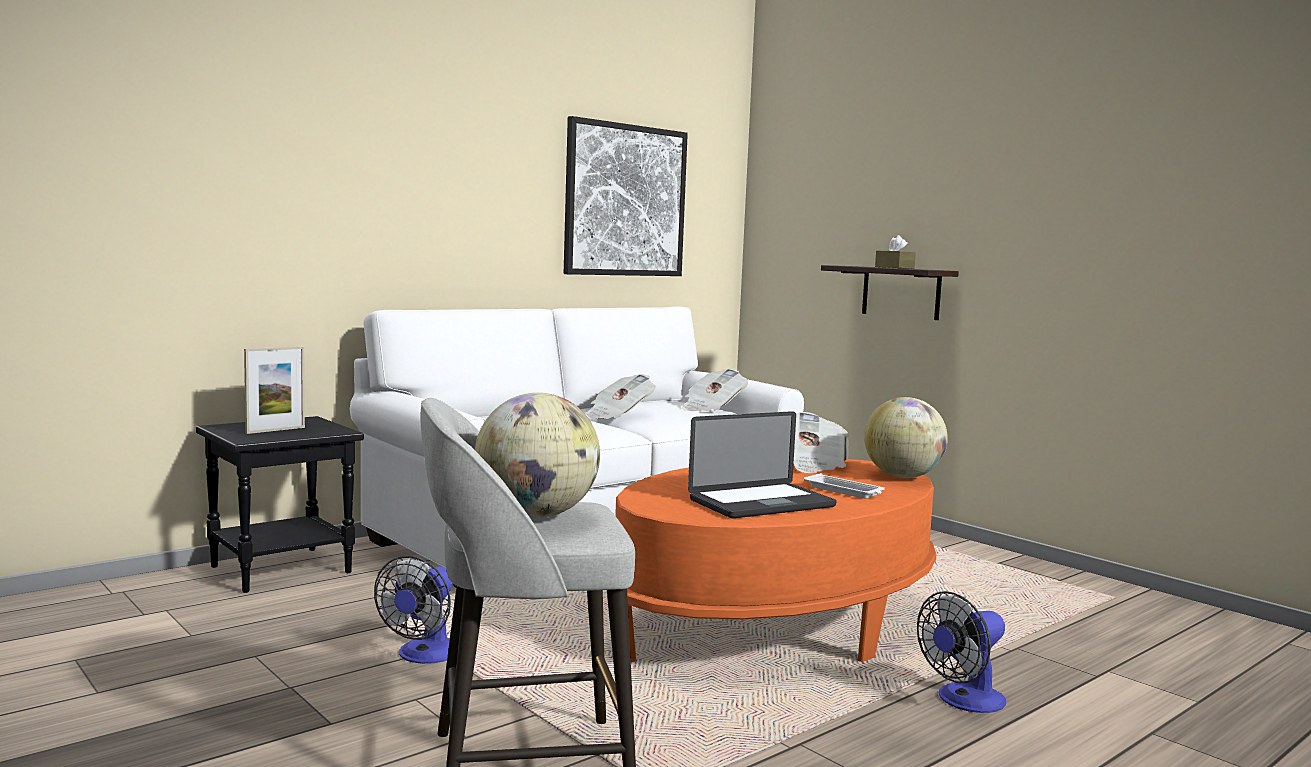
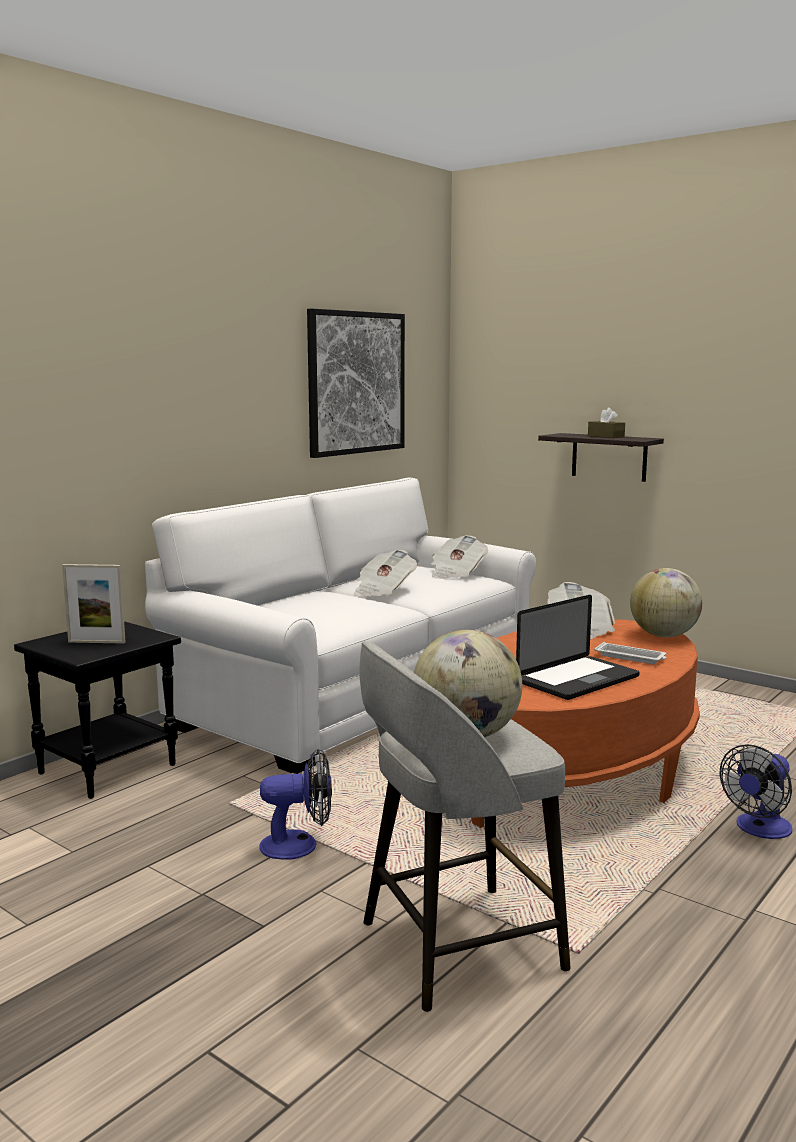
camera: 10 degrees left, 5 degrees up
picture frame [244,346,305,434] -> picture frame turned 60 degrees clockwise [62,564,125,643]
fan [374,556,453,664] -> fan turned 105 degrees counterclockwise [259,749,332,859]

